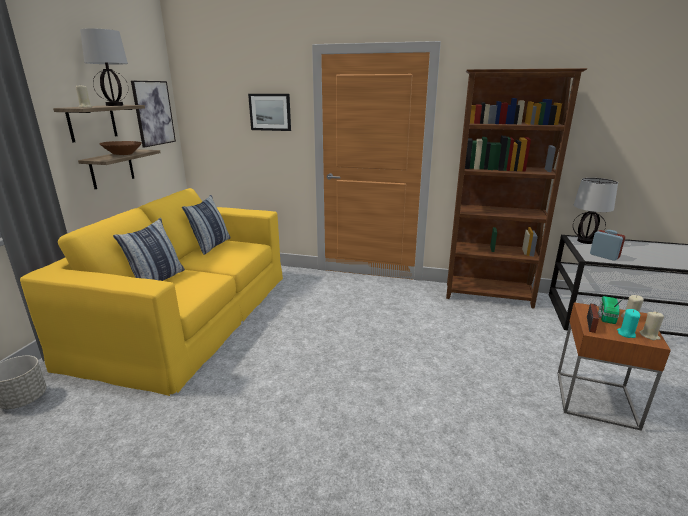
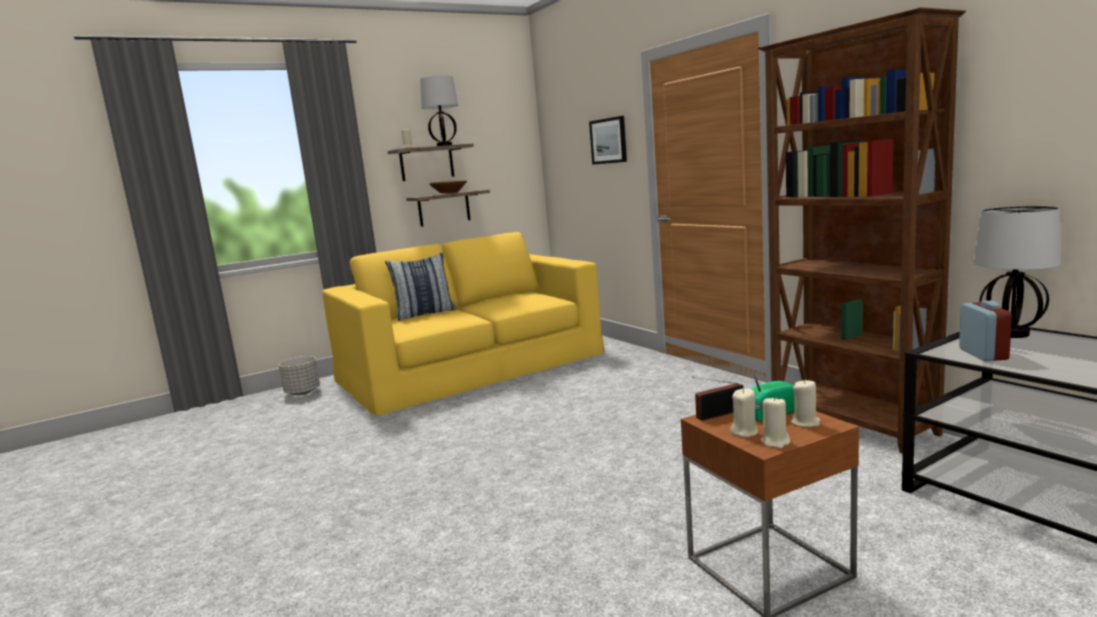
camera: 45 degrees right, 10 degrees down
picture [131,81,176,147] -> none
pillow [182,195,231,255] -> none
turquoise candle [617,309,640,338] -> beige candle [730,388,758,437]

